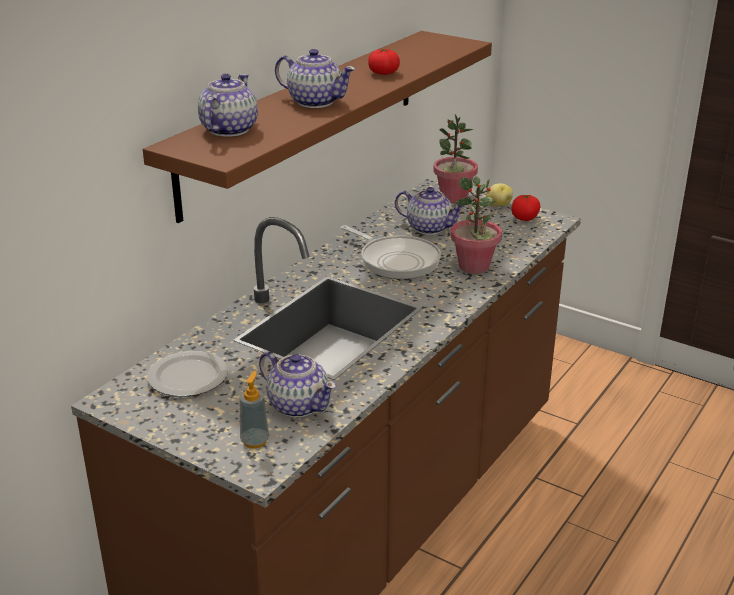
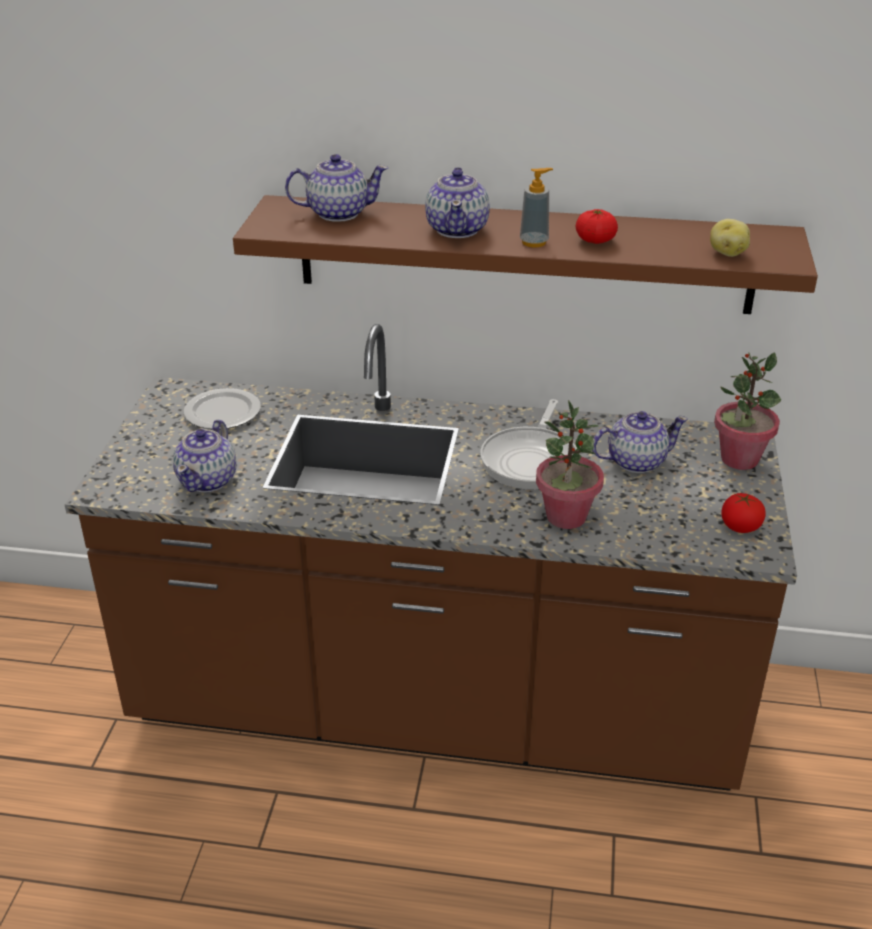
camera: 65 degrees right, 5 degrees up
soap dispenser [239,371,269,448] -> soap dispenser moved to [520,168,553,247]
teapot [395,187,465,235] -> teapot turned 105 degrees counterclockwise [592,411,688,473]
potato [486,183,513,206] -> potato moved to [710,219,750,257]

